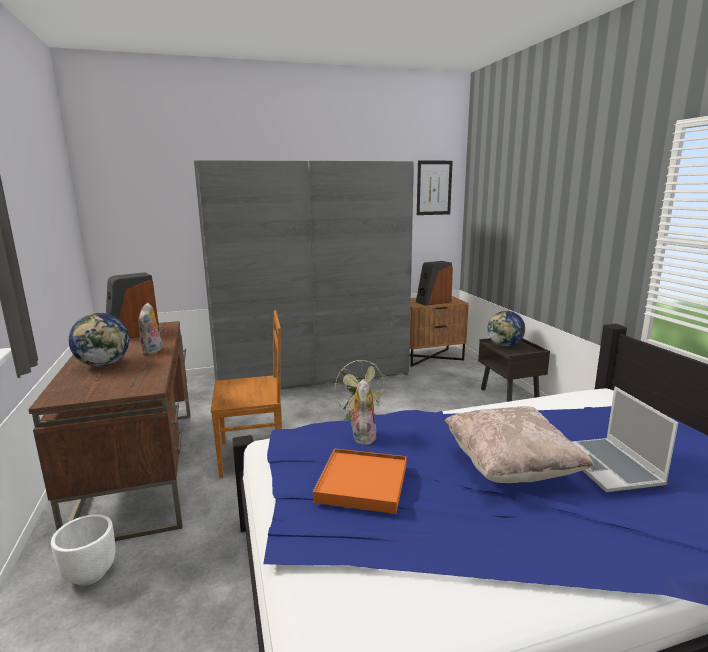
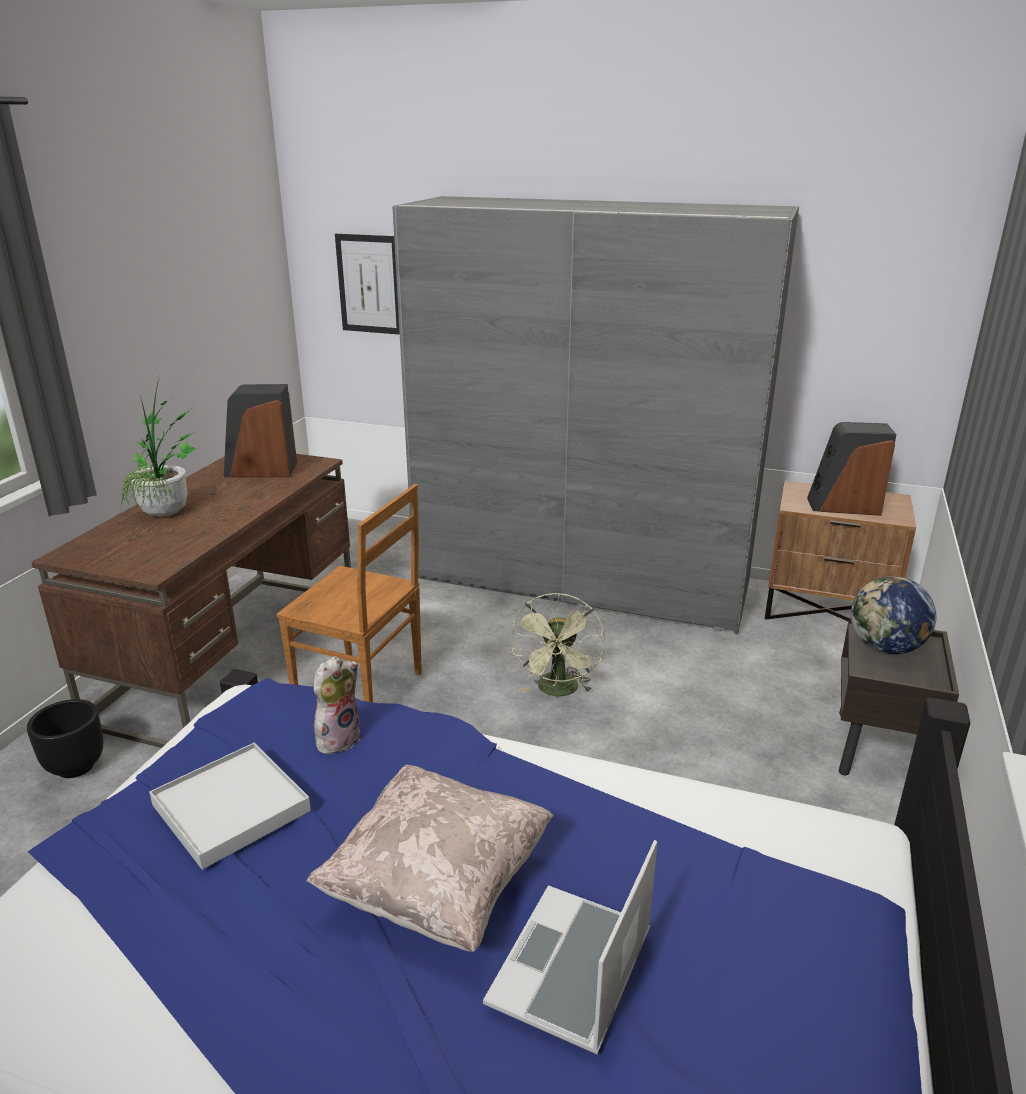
camera: 35 degrees right, 10 degrees up
white planter [51,514,116,586] -> black planter [27,699,103,778]
globe [69,313,129,367] -> potted plant [121,378,197,516]
plush toy [138,303,162,355] -> none
orange tray [313,449,407,514] -> white tray [149,743,311,870]
picture [417,160,453,215] -> picture moved to [335,234,400,335]

